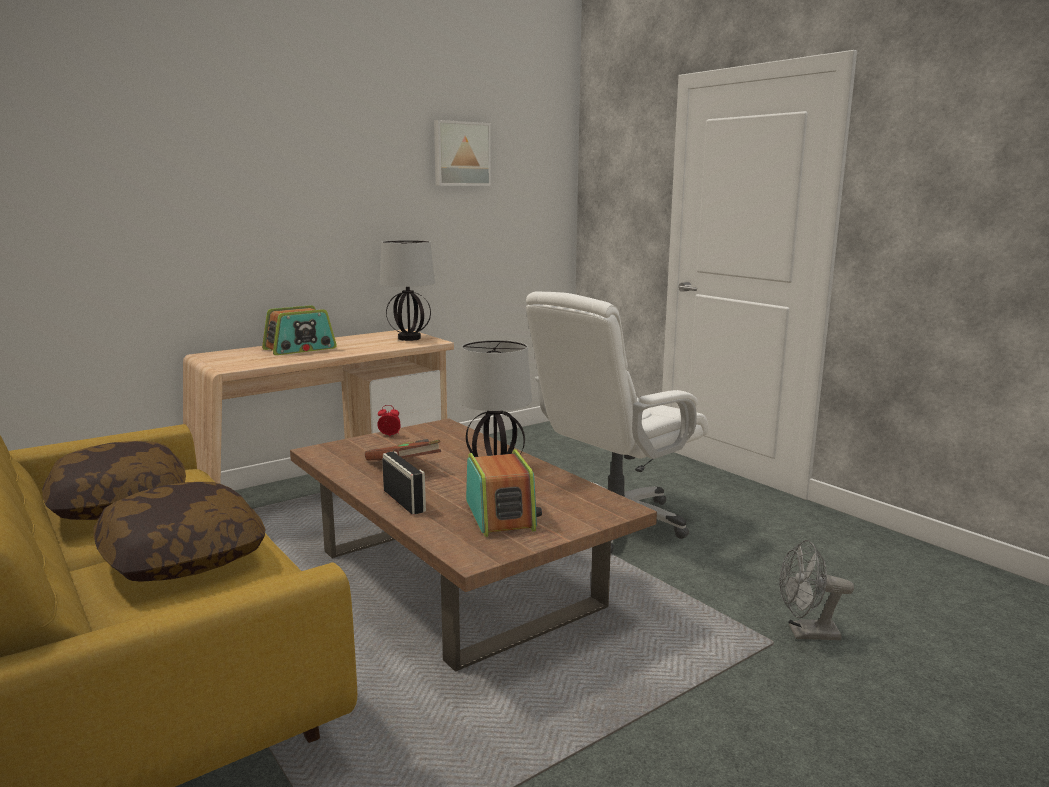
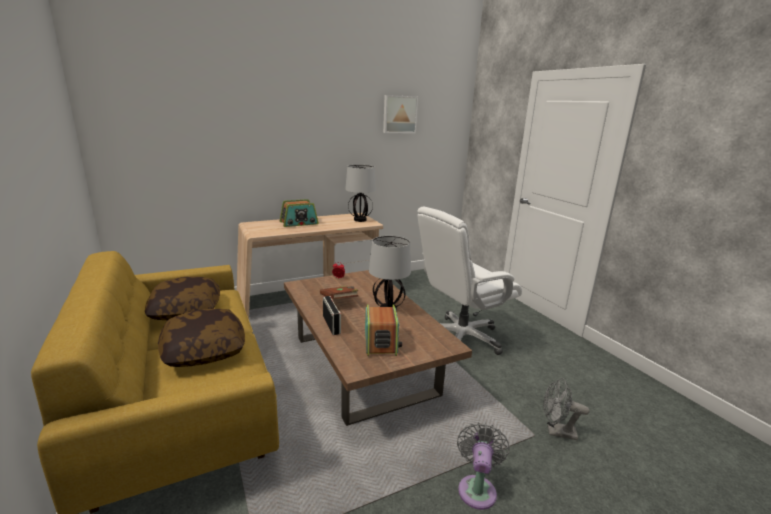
camera: 10 degrees right, 5 degrees up
none -> grey fan [457,422,510,510]

